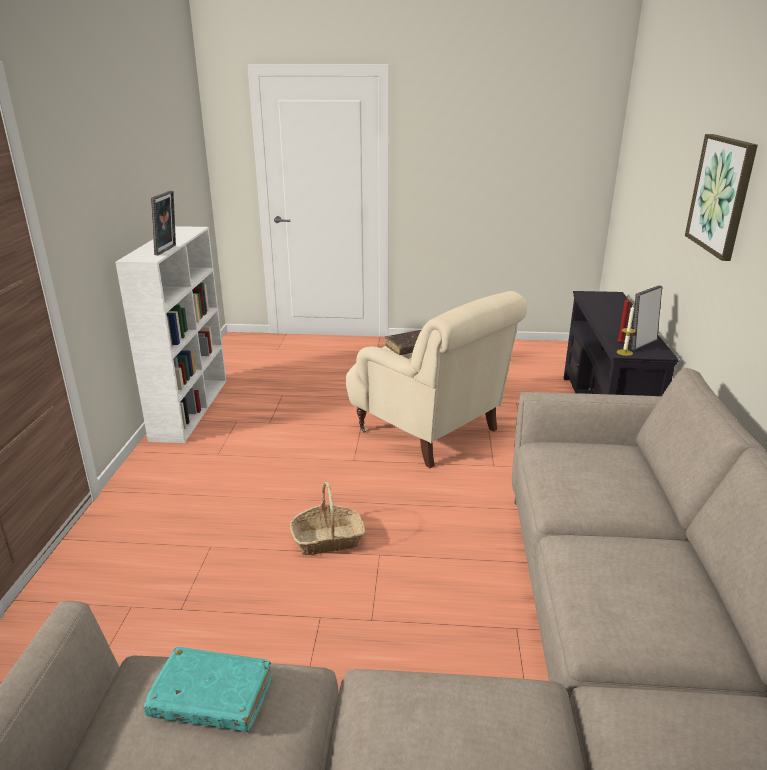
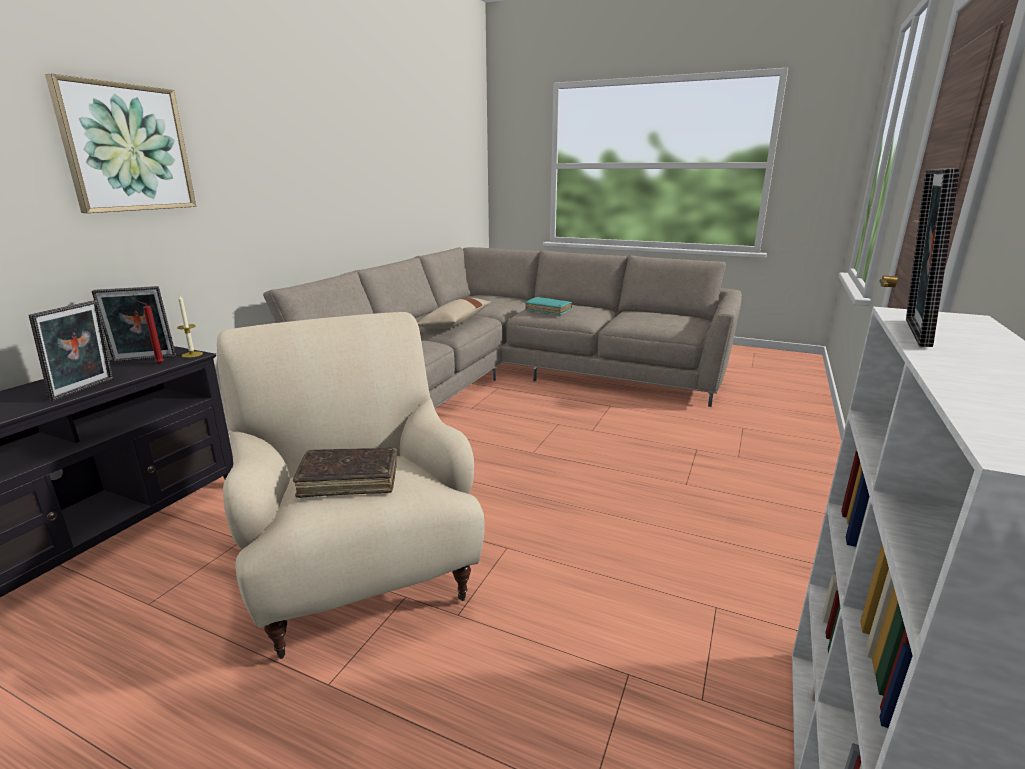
camera: 160 degrees left, 5 degrees down
turquoise book [143,647,272,732] -> turquoise book moved to [525,297,572,315]
basket [290,482,366,555] -> none
none -> picture frame [29,300,113,401]
none -> beige pillow [417,298,491,329]

